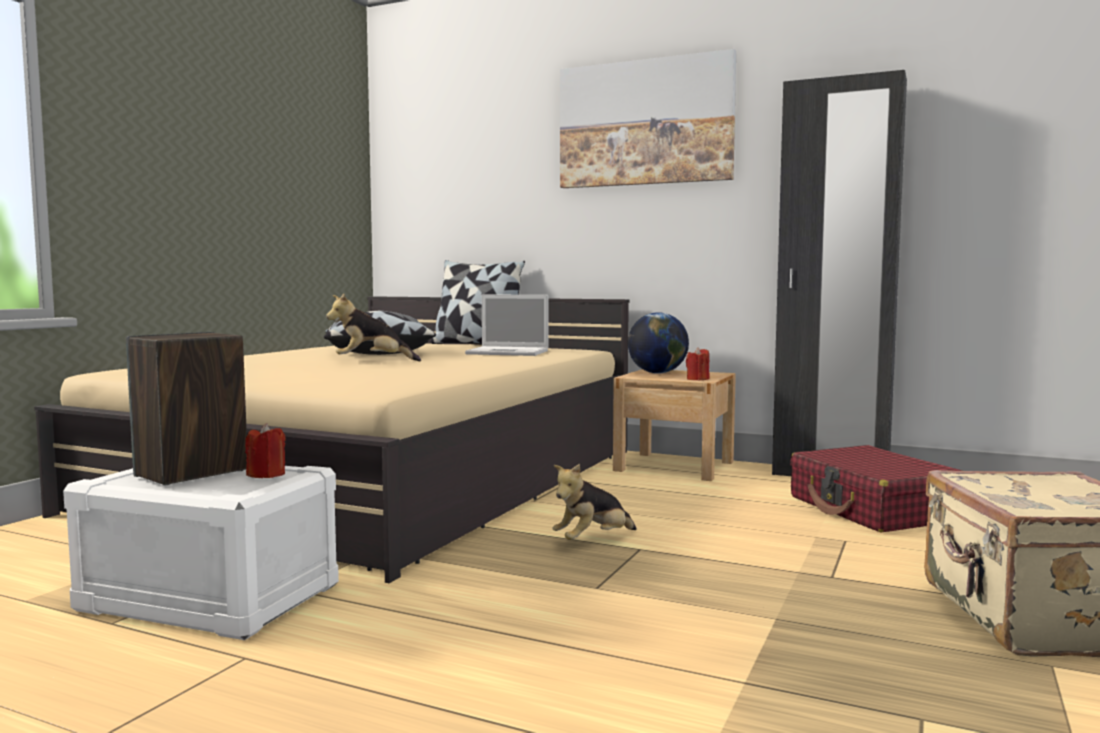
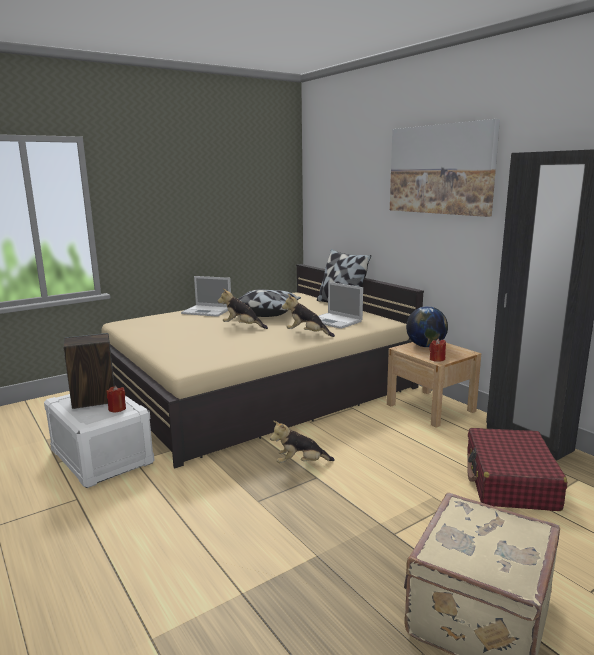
camera: 30 degrees right, 10 degrees up
none -> laptop [181,276,231,317]
none -> plush toy [282,294,335,337]

